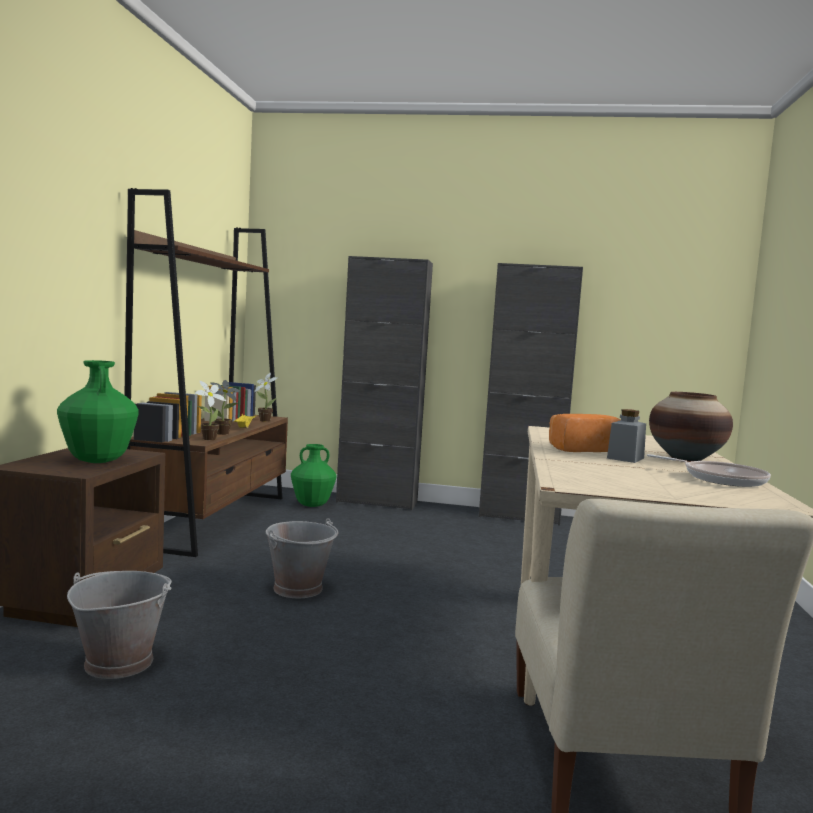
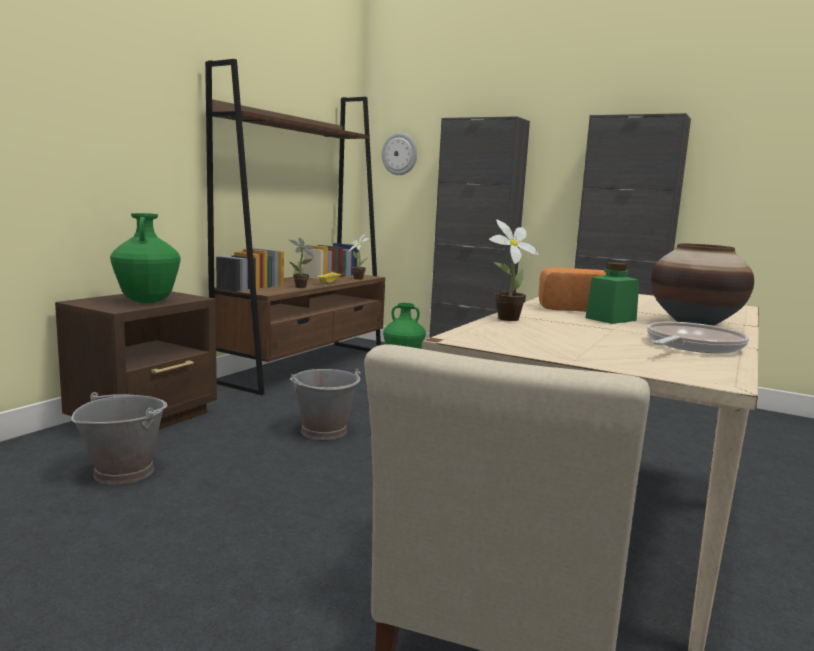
camera: 20 degrees right, 5 degrees up
potted plant [195,381,226,440] -> potted plant moved to [489,219,540,321]
grey jar [607,409,646,463] -> green jar [586,262,639,324]
frying pan [647,454,771,487] -> frying pan turned 105 degrees counterclockwise [647,322,749,353]
none -> wall clock [382,133,417,175]

